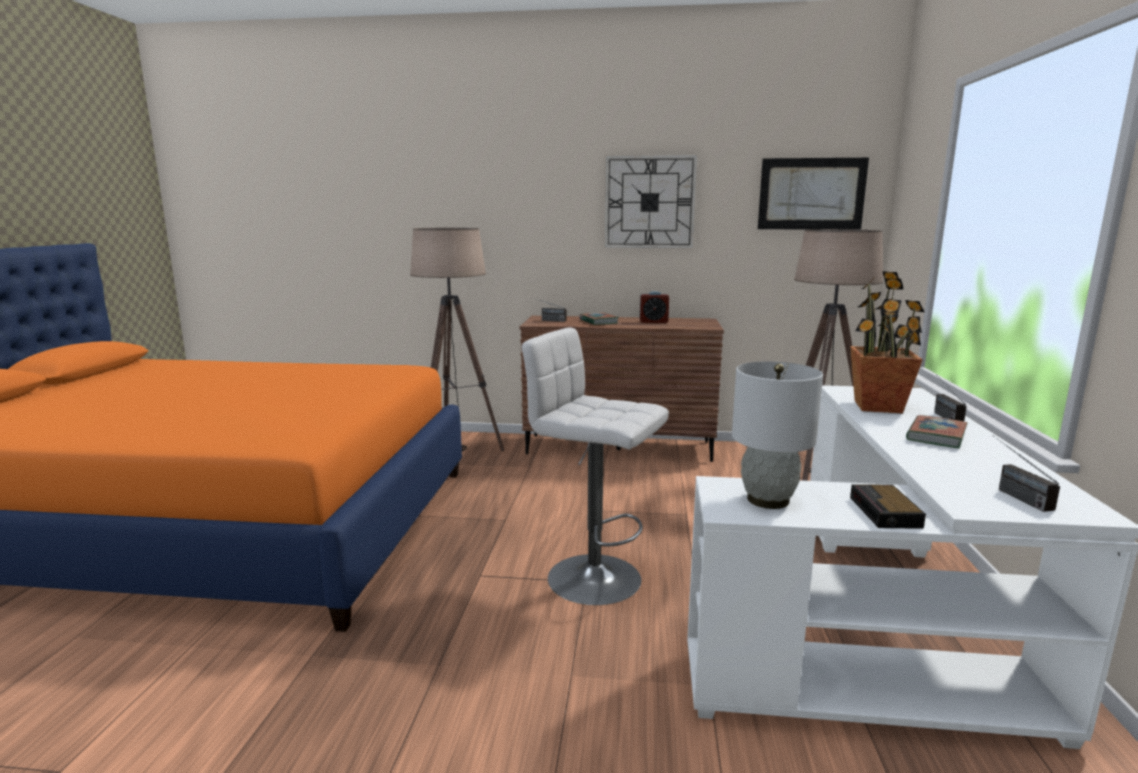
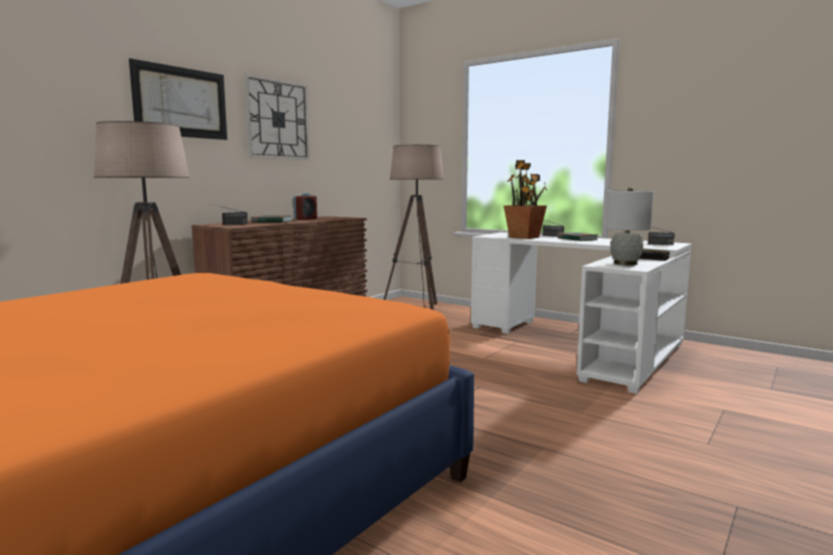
camera: 60 degrees left, 5 degrees down
white stool [522,327,669,605] -> none
picture [758,158,869,230] -> picture moved to [129,58,227,140]

